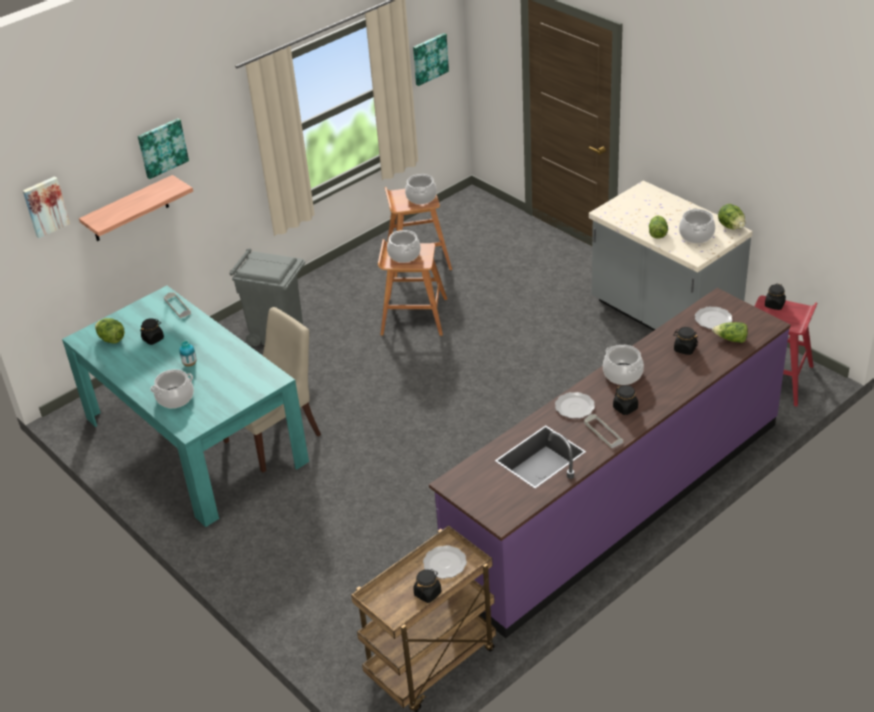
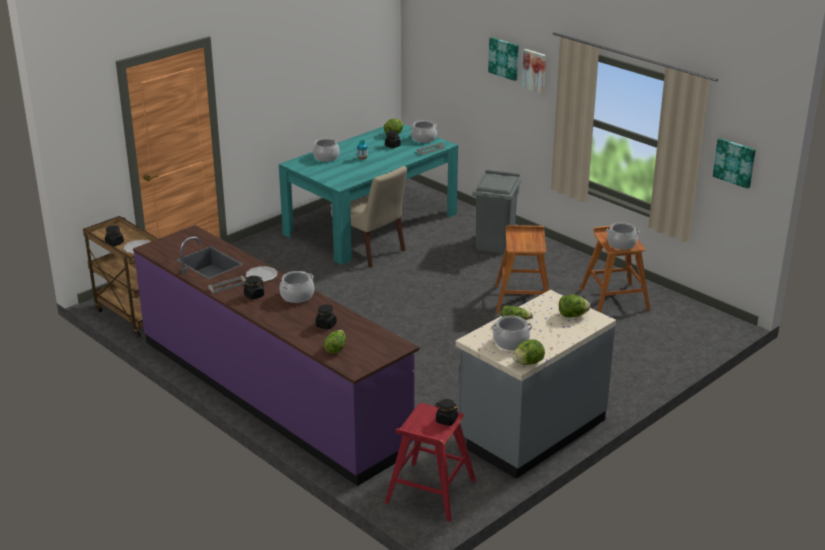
camera: 85 degrees right, 10 degrees down
picture [23,176,70,238] -> picture moved to [522,49,546,94]
shelf [79,175,193,241] -> none
cooking pot [387,230,421,263] -> cooking pot moved to [411,120,437,143]
plate [695,306,732,329] -> none
none -> lettuce [559,294,590,318]

